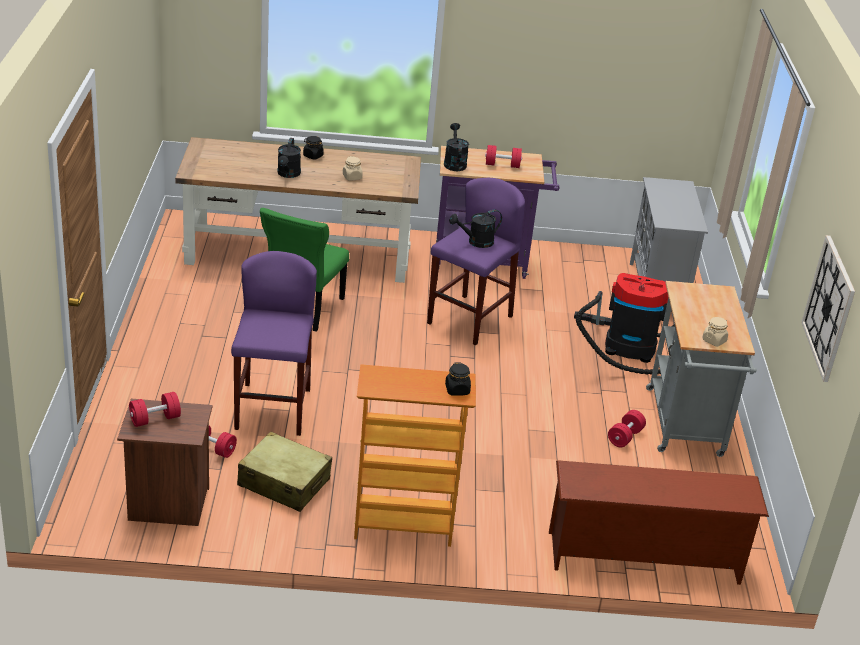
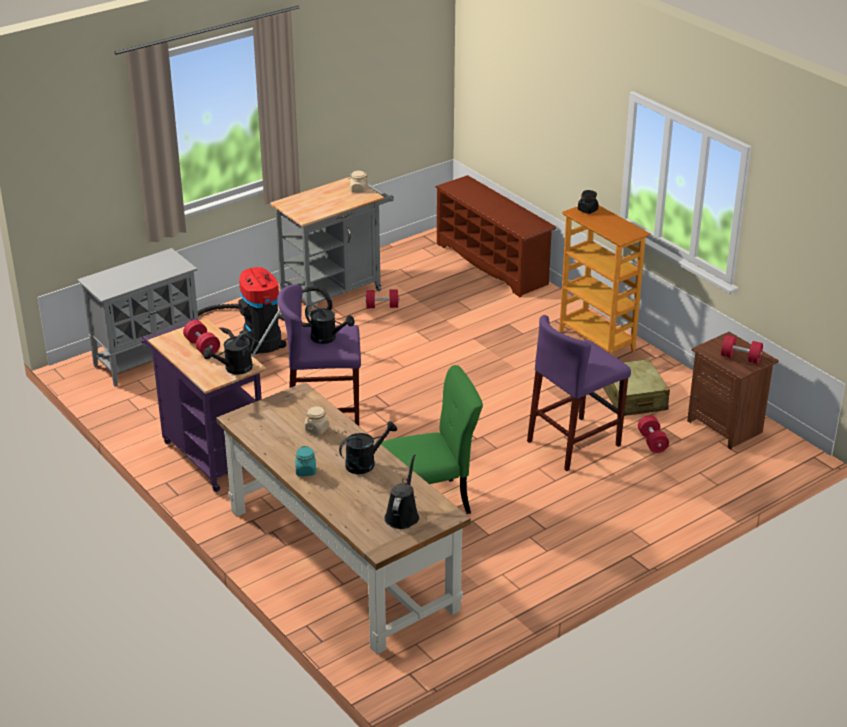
camera: 125 degrees left, 0 degrees up
black jar [303,136,324,160] -> turquoise jar [295,446,316,476]
wall clock [801,235,855,382] -> none
none -> black watering can [384,454,419,529]

